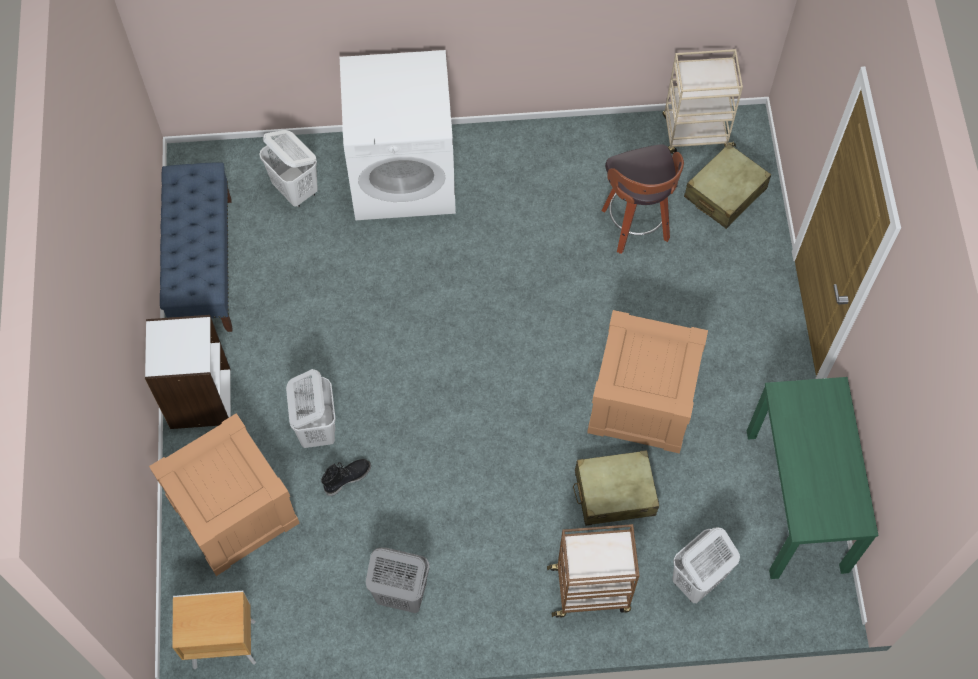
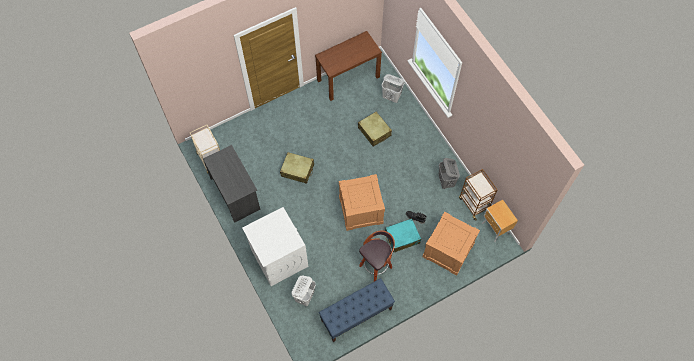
camera: 115 degrees left, 0 degrees up
white bookcase [145,315,231,429] -> none
white laundry basket [286,369,336,448] -> turquoise suitcase [385,218,421,252]
brown cart [547,524,640,618] -> brown cart moved to [459,169,497,221]
crate [587,310,708,454] -> crate moved to [339,174,385,231]
stool [601,144,684,254] -> stool moved to [359,231,395,281]
beige suitcase [684,143,771,229] -> beige suitcase moved to [280,152,314,184]
green console table [747,377,878,579] -> brown console table [315,31,382,101]
none -> grey desk [203,145,260,223]

